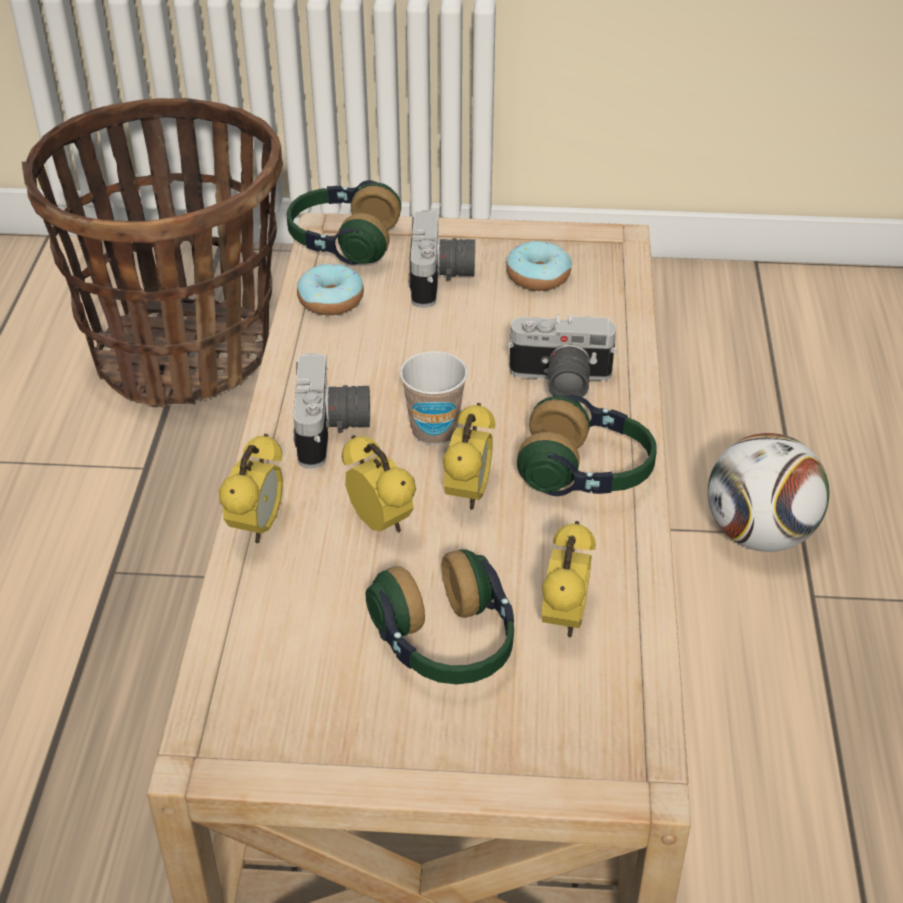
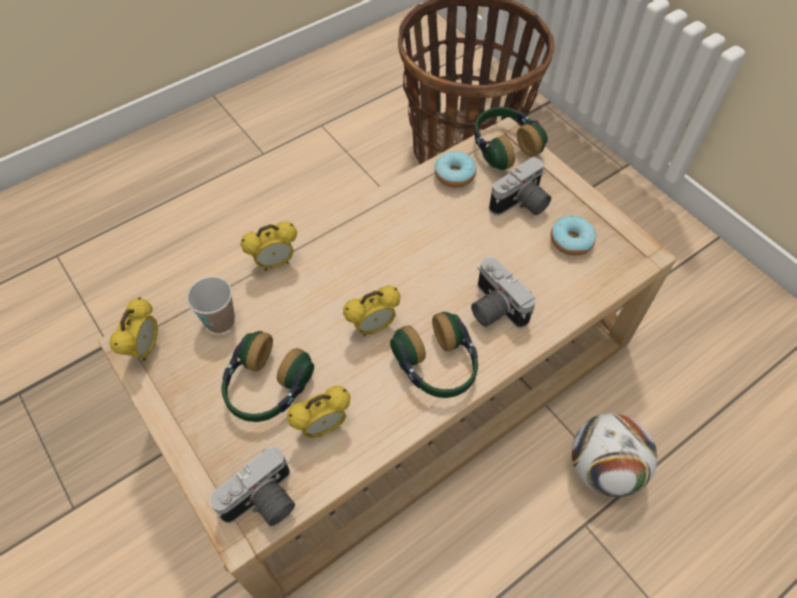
camera: 50 degrees right, 15 degrees up
camera [293,353,370,469] -> camera moved to [209,446,295,526]
alarm clock [342,435,416,533] -> alarm clock moved to [109,297,158,361]
cup [400,351,468,445] -> cup moved to [187,276,235,333]

